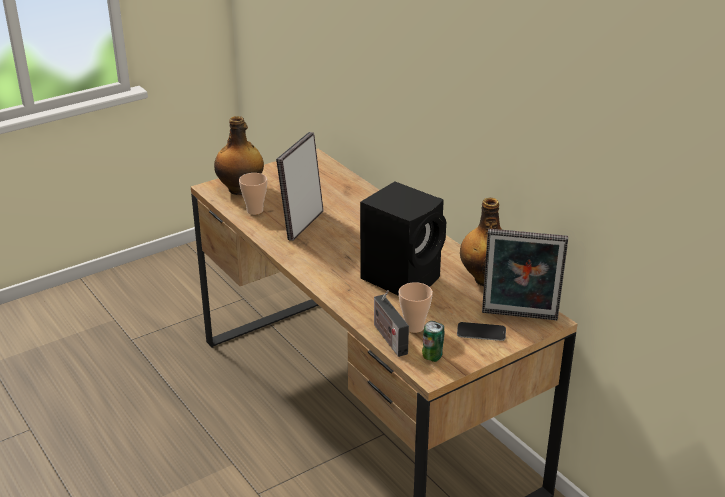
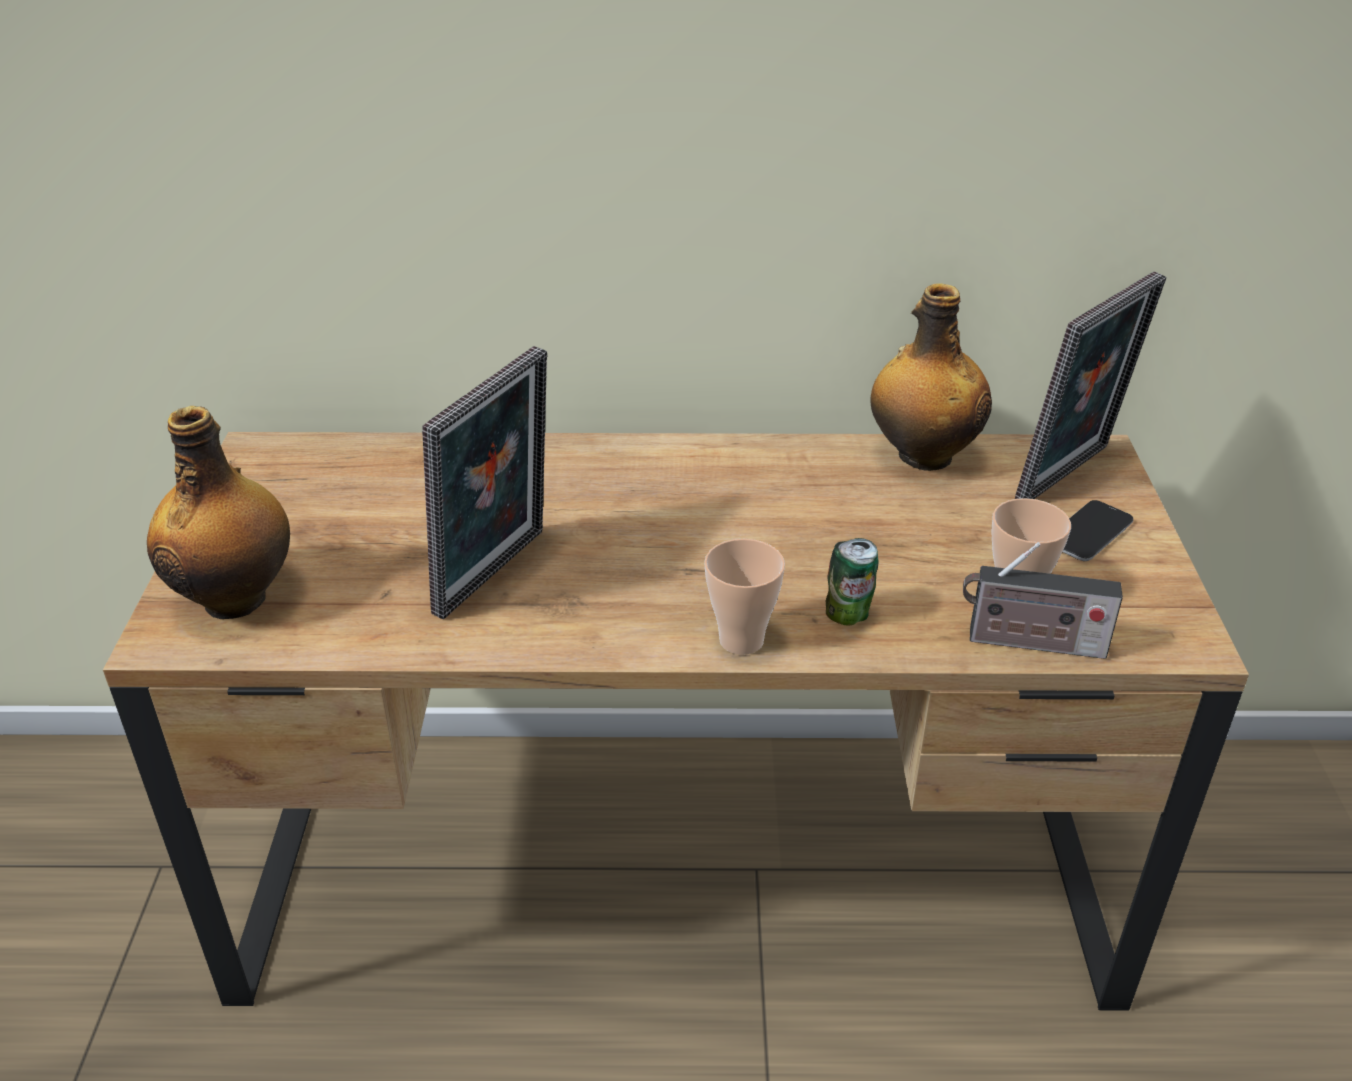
camera: 55 degrees left, 5 degrees up
cup [239,173,267,215] -> cup moved to [704,539,785,655]
picture frame [276,132,323,241] -> picture frame turned 120 degrees counterclockwise [422,346,547,619]
black speaker [360,181,446,296] -> none
can [422,321,444,362] -> can moved to [826,538,878,625]

